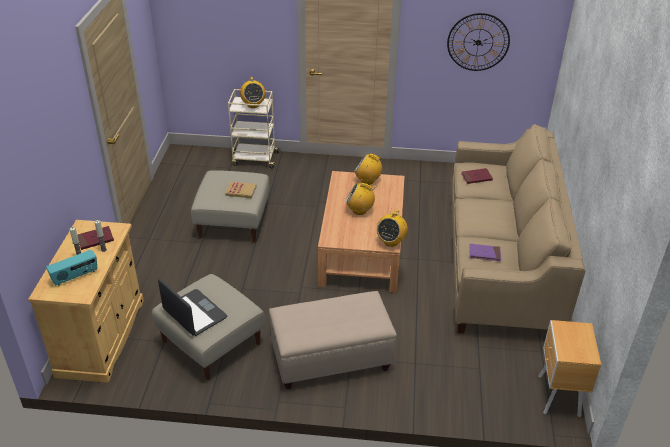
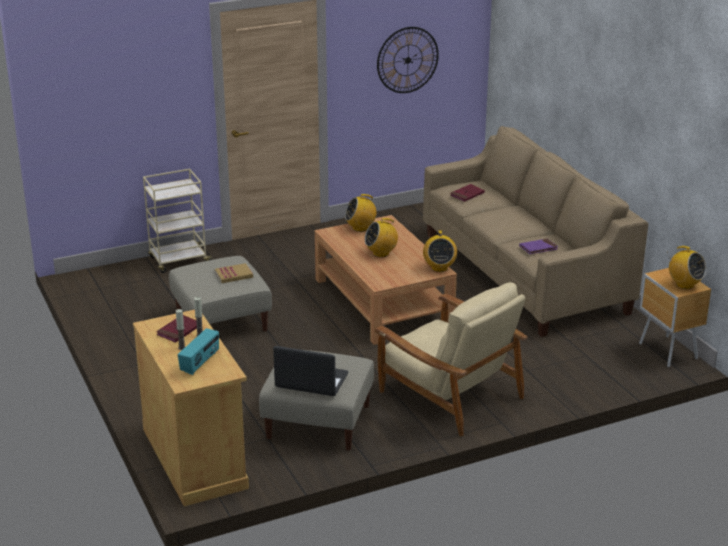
camera: 30 degrees left, 10 degrees down
radio [240,77,266,108] -> radio moved to [667,246,706,289]
beige ottoman [269,291,397,389] -> beige armchair [374,282,528,437]

